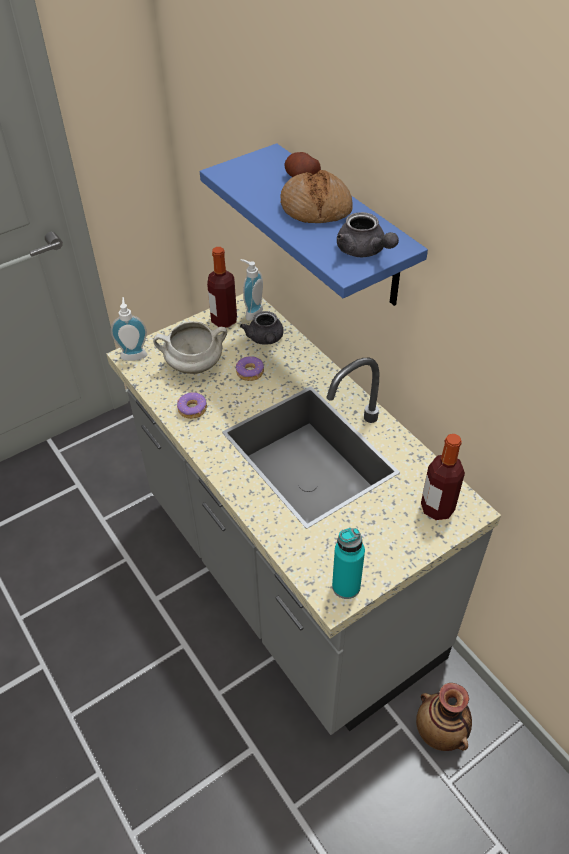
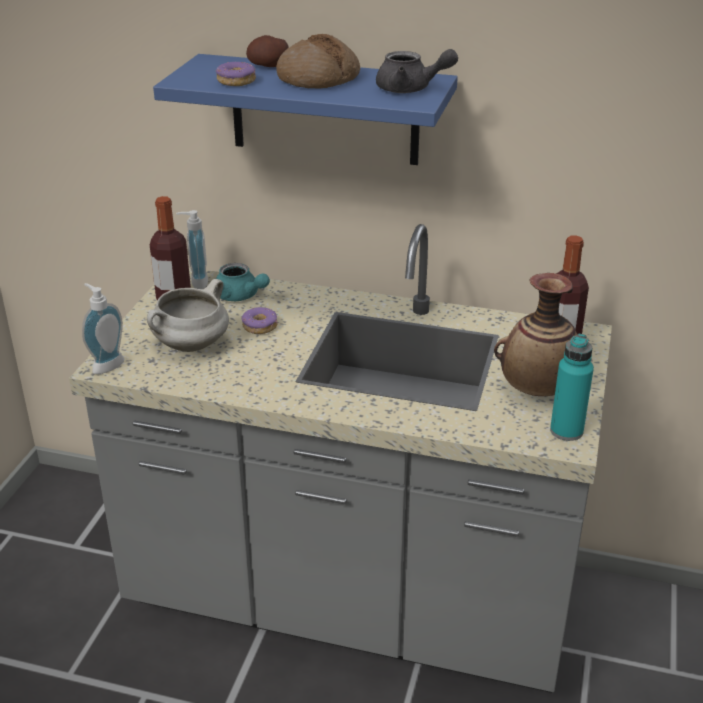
camera: 40 degrees left, 15 degrees down
donut [177,392,207,419] -> donut moved to [216,62,256,86]
grey teapot [240,311,284,345] -> turquoise teapot [216,263,270,301]
vase [416,683,472,751] -> vase moved to [494,273,577,396]

